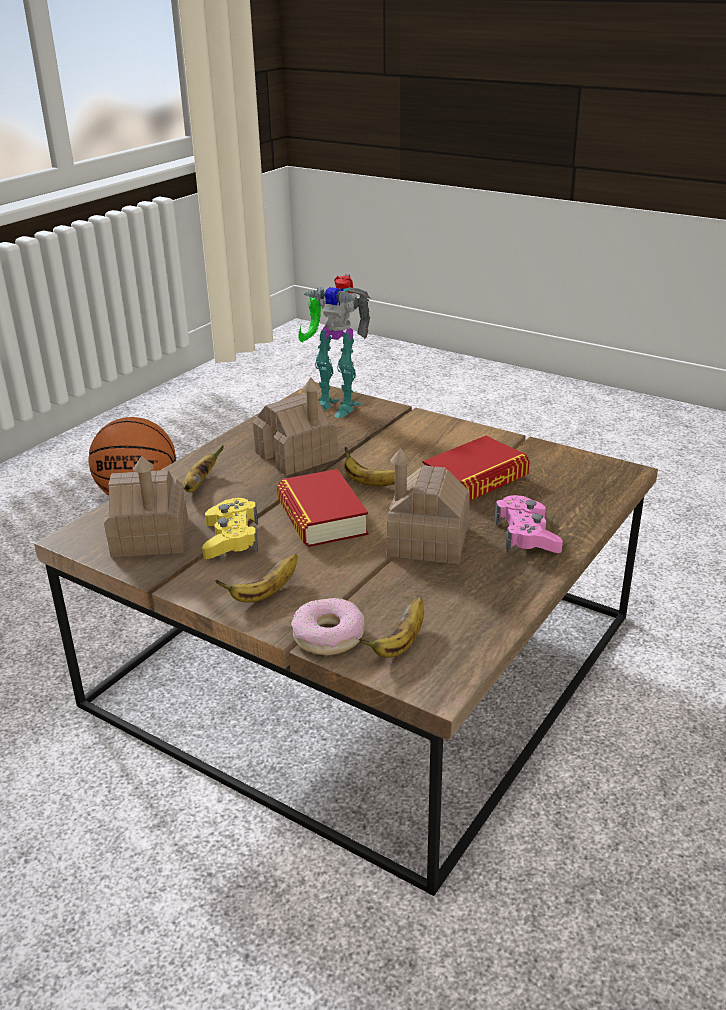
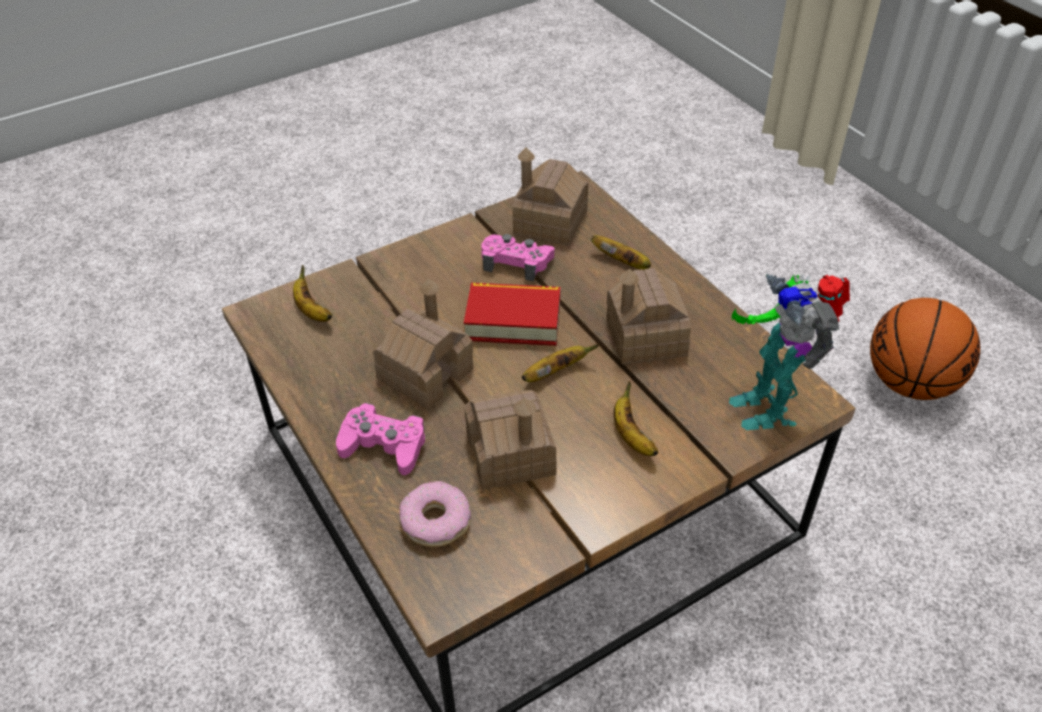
camera: 115 degrees right, 15 degrees up
yellow game controller [202,498,258,559] -> pink game controller [481,234,554,282]
banana [215,554,298,603] -> banana moved to [614,381,658,456]
donut [291,598,364,655] -> donut moved to [400,481,471,547]
toy robot [298,275,370,418] -> toy robot turned 60 degrees counterclockwise [729,274,850,431]
book [423,436,530,501] -> toy house [464,390,557,490]

